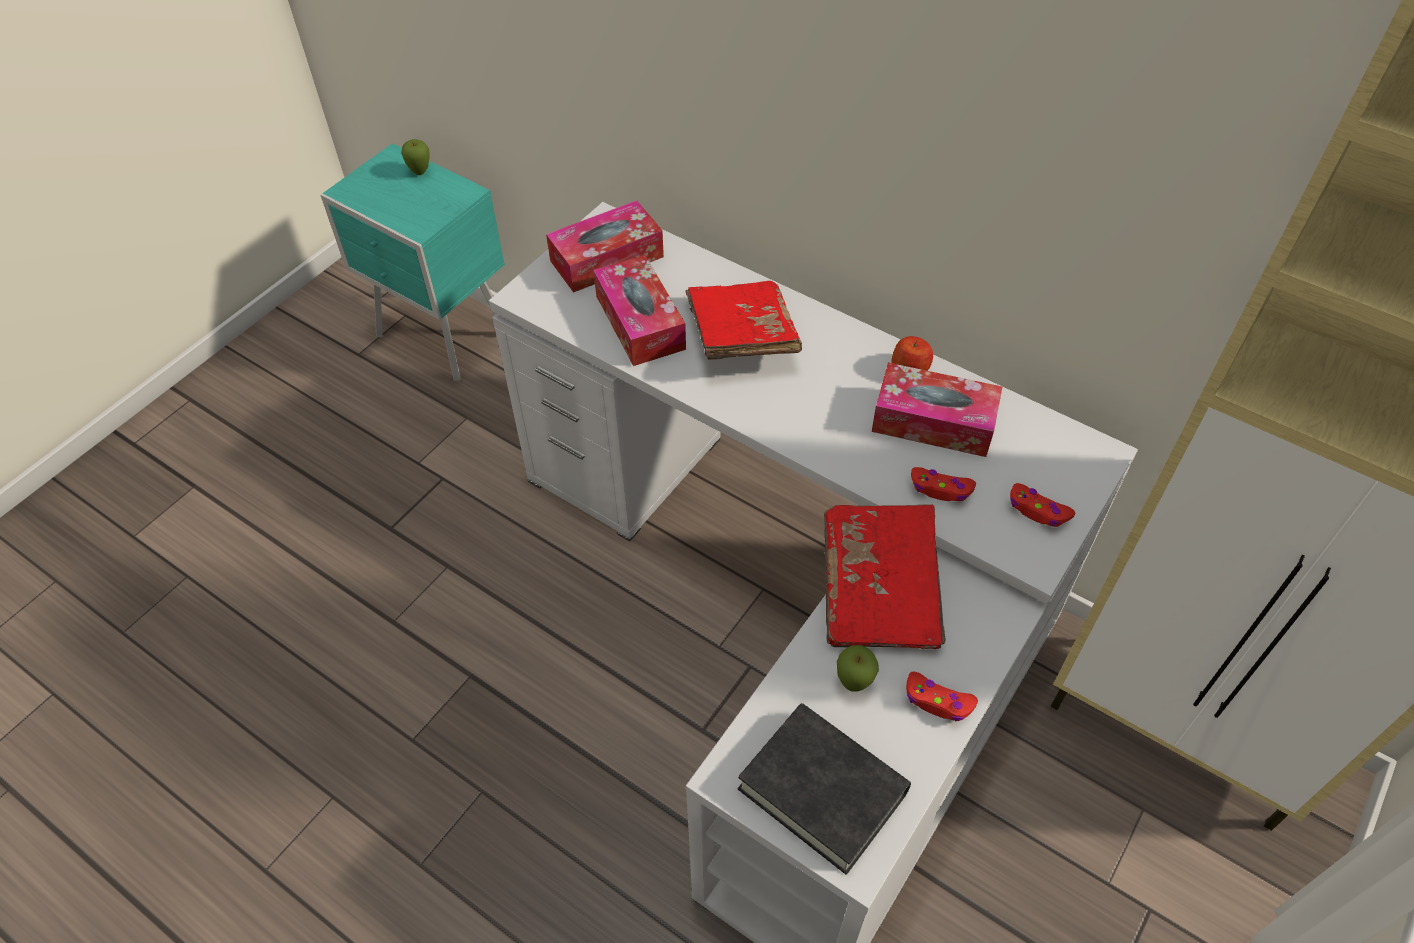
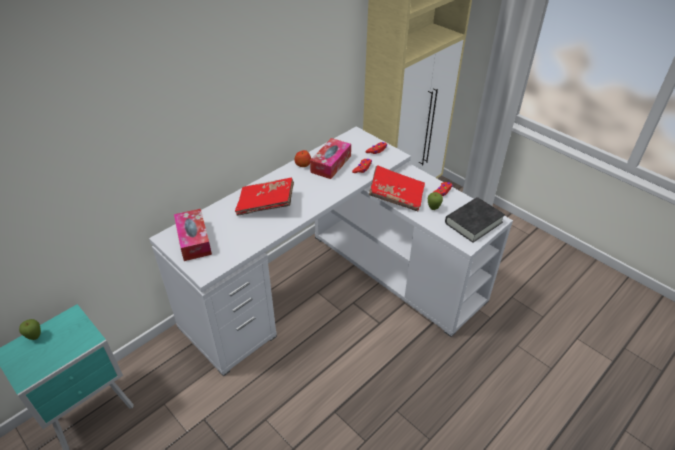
camera: 80 degrees left, 10 degrees down
tissue box [593,255,686,366] -> none

